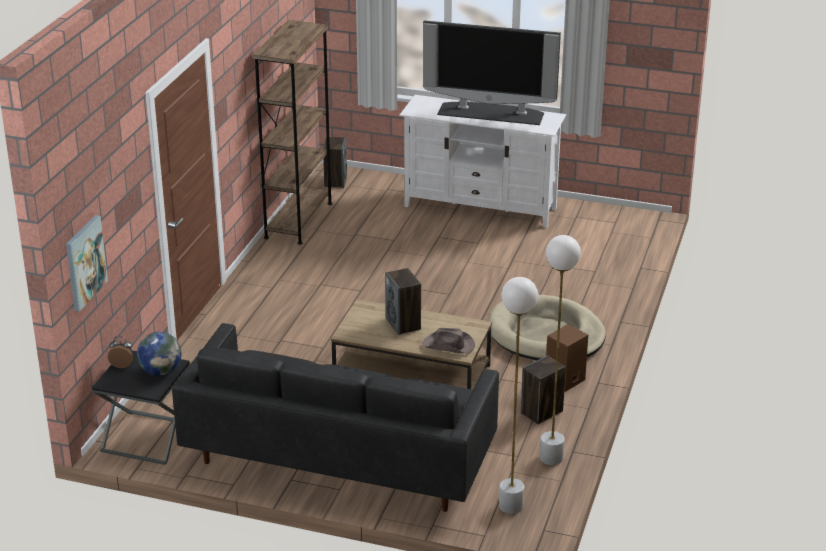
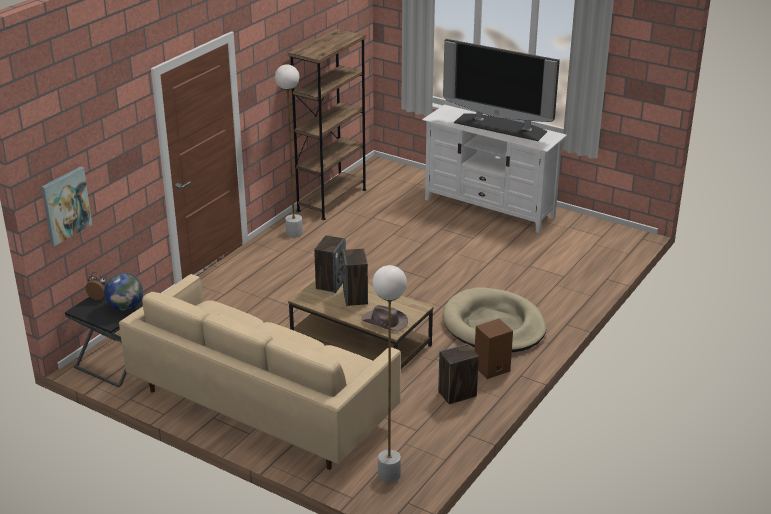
camera: 15 degrees right, 0 degrees up
black sofa [172,323,499,512] -> beige sofa [119,274,401,470]
speaker [323,137,347,188] -> speaker moved to [314,235,346,293]
white floor lamp [540,235,581,465] -> white floor lamp moved to [275,64,303,237]

